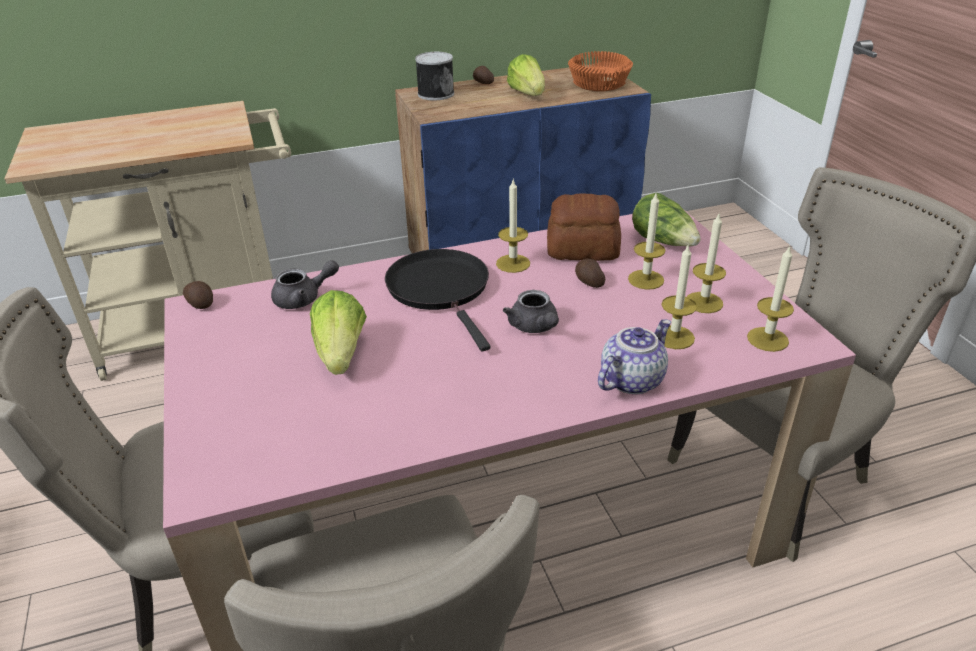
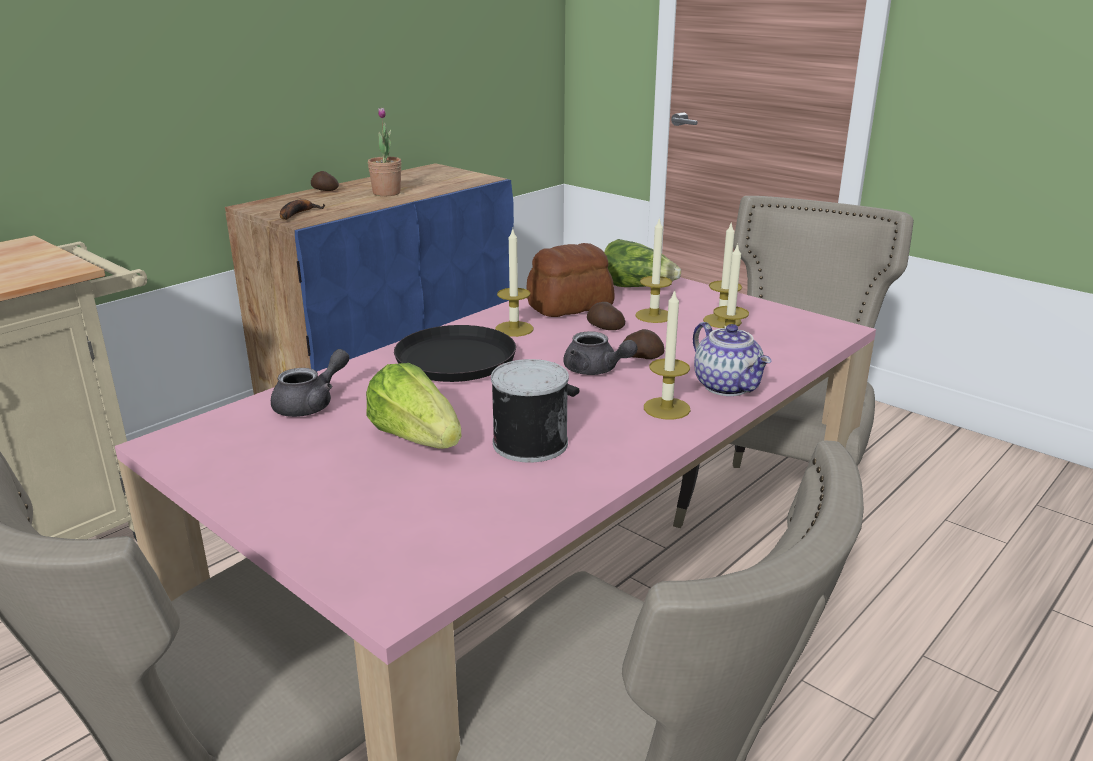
camera: 30 degrees left, 10 degrees down
potato [183,281,213,309] -> potato moved to [623,329,664,359]
can [415,52,454,100] -> can moved to [491,359,569,462]
lettuce [507,54,545,96] -> potted plant [368,108,401,196]
orange bowl [568,51,633,91] -> none
teapot [598,319,671,394] -> teapot turned 135 degrees clockwise [693,322,771,396]
candle [747,246,794,352] -> candle moved to [644,289,690,420]
none -> banana [280,199,325,220]

